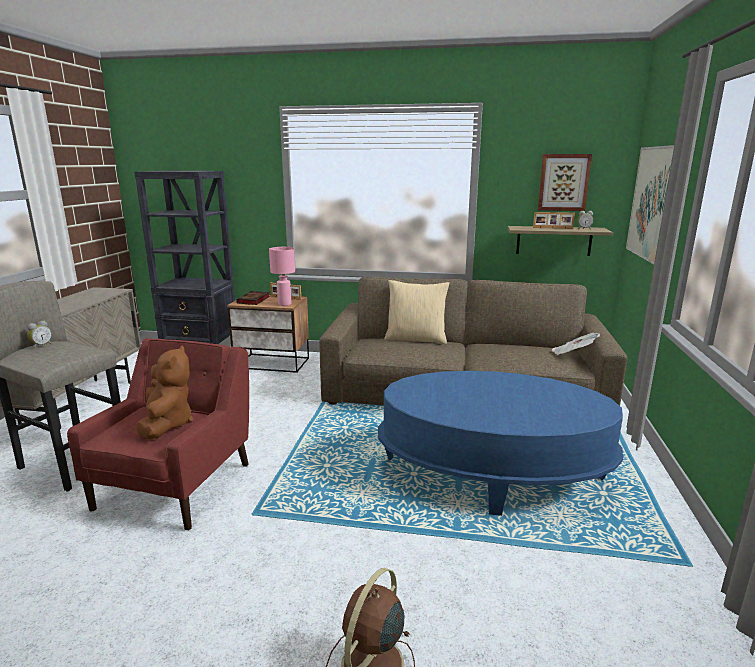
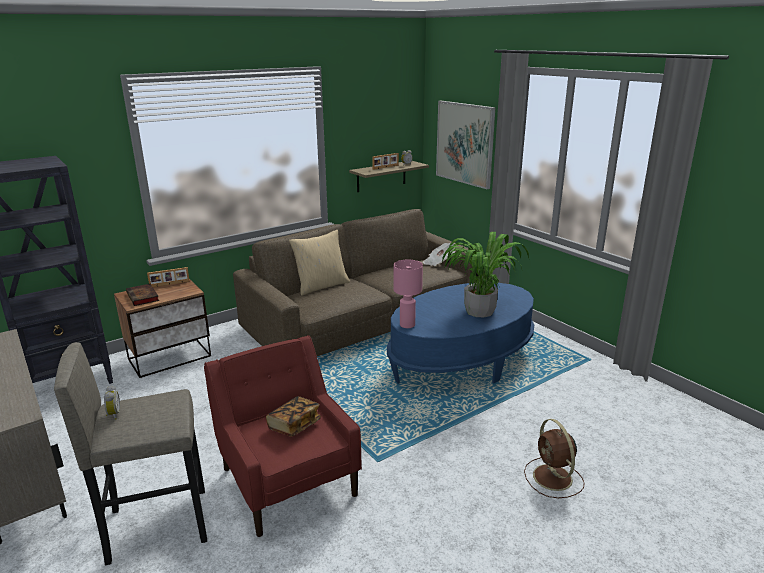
camera: 45 degrees left, 5 degrees up
brown plush toy [136,346,193,439] -> book [266,396,321,437]
pink table lamp [269,247,295,306] -> pink table lamp moved to [394,260,423,328]
picture [538,154,592,211] -> none
none -> potted plant [442,232,529,317]

